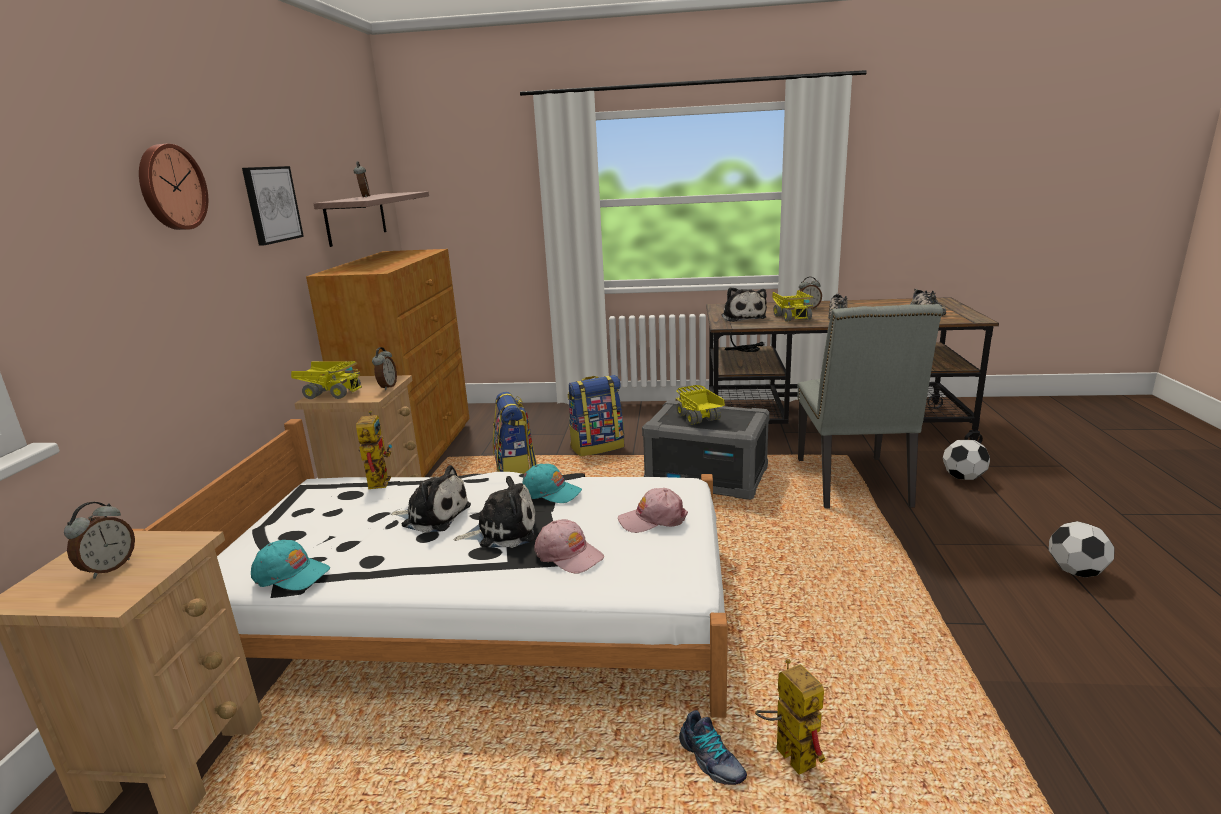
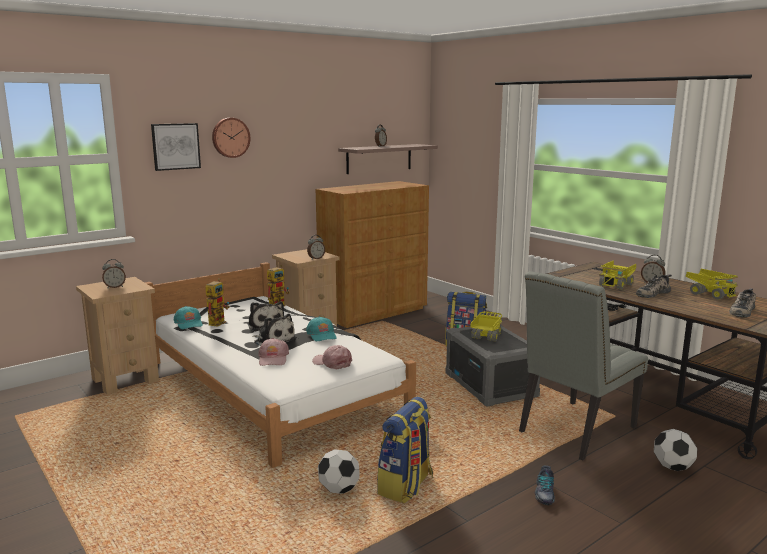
camera: 45 degrees right, 5 degrees down
picture [242,166,304,246] -> picture moved to [151,123,201,171]
toy truck [291,360,363,399] -> toy truck moved to [685,269,738,300]
backpack [493,392,537,474] -> backpack moved to [377,397,433,503]
shoe [679,710,747,785] -> shoe moved to [535,465,555,505]
plush toy [722,287,767,322] -> none
toy robot [755,659,826,775] -> toy robot moved to [205,279,230,327]
football [1049,521,1115,578] -> football moved to [318,449,360,494]

